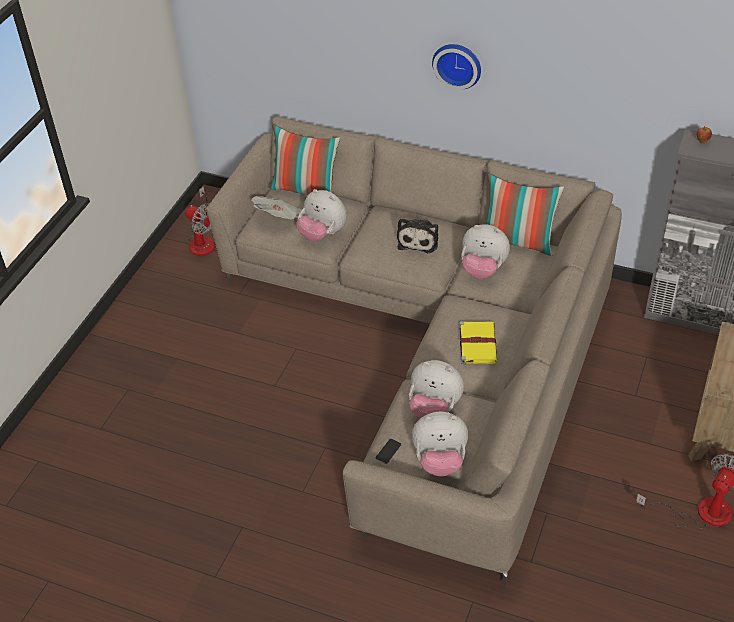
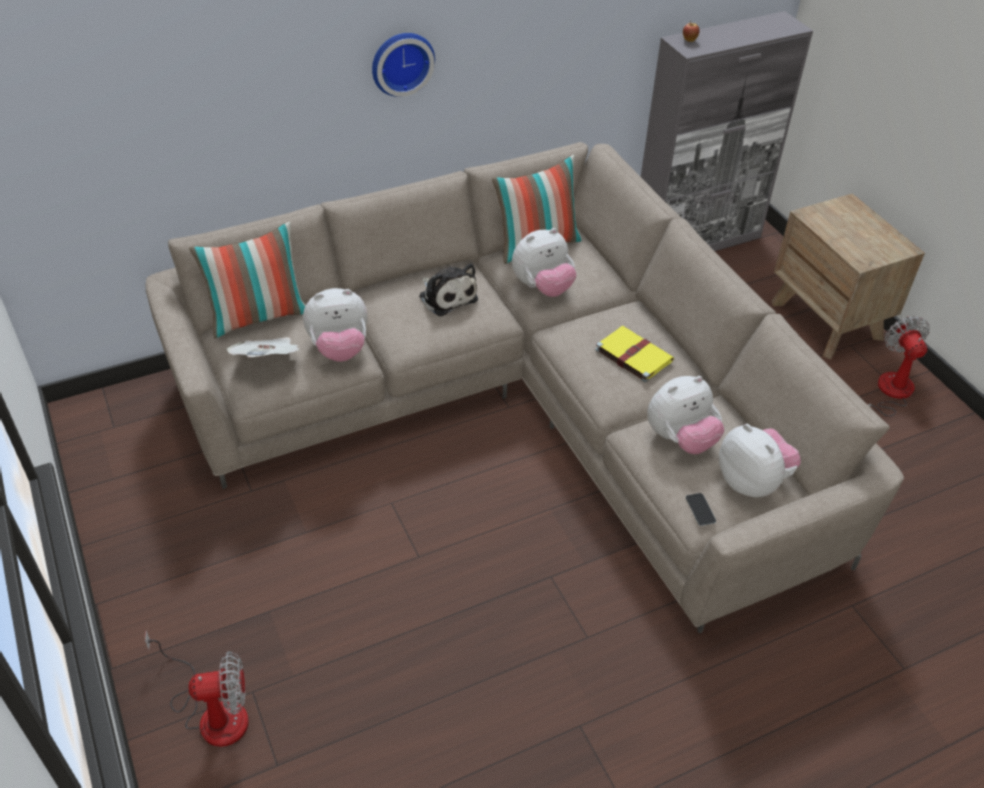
camera: 50 degrees left, 0 degrees up
fan [185,186,215,256] -> fan moved to [145,631,249,747]
plush toy [412,412,468,477] -> plush toy turned 75 degrees counterclockwise [719,424,801,497]

